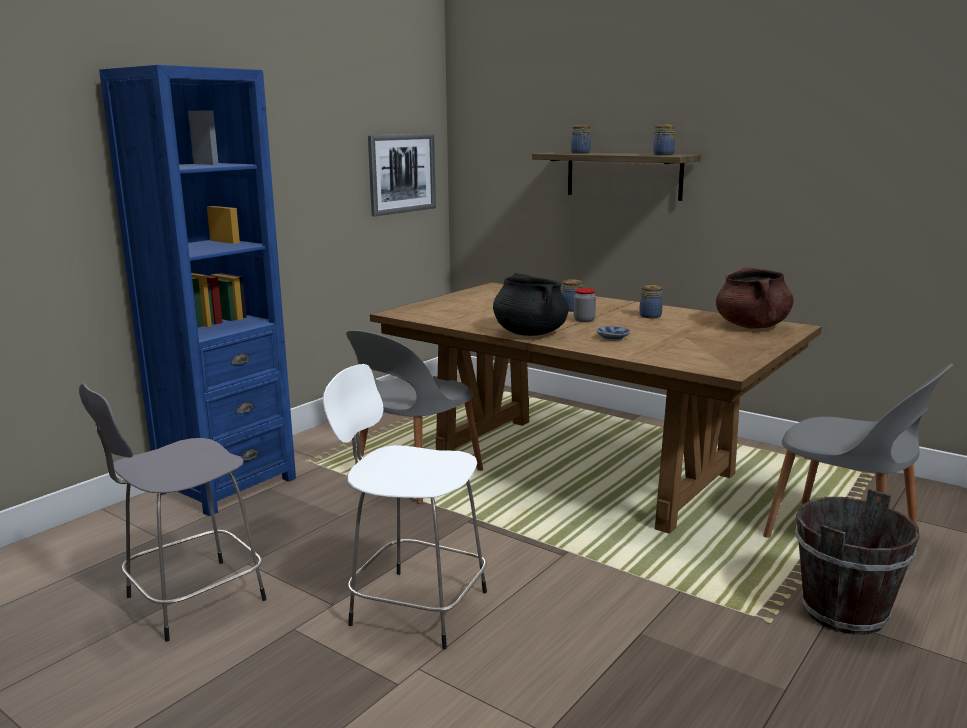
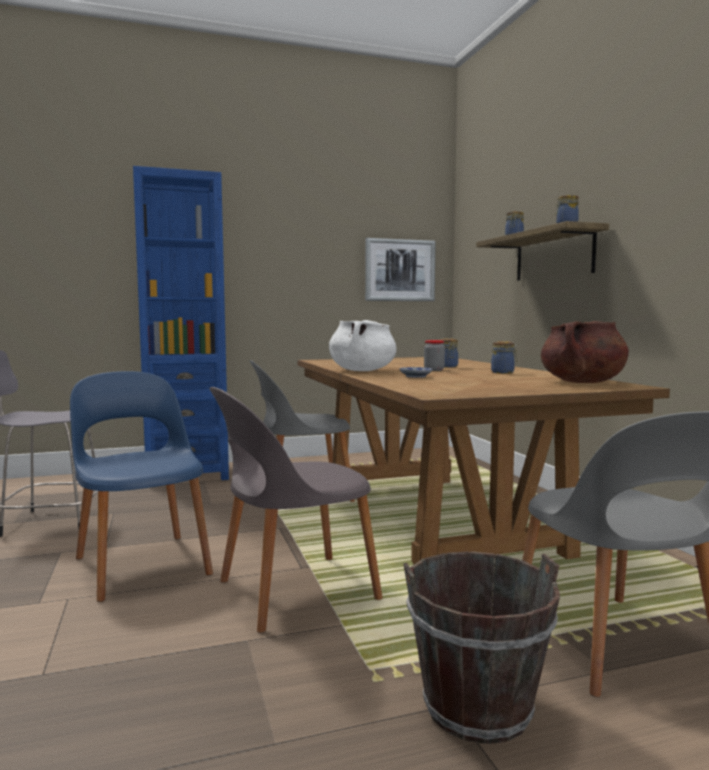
camera: 35 degrees right, 10 degrees down
white stool [323,364,487,649] -> blue chair [70,371,213,602]
black cooking pot [493,273,569,336] -> white cooking pot [329,320,396,371]
none -> grey chair [209,387,383,633]

